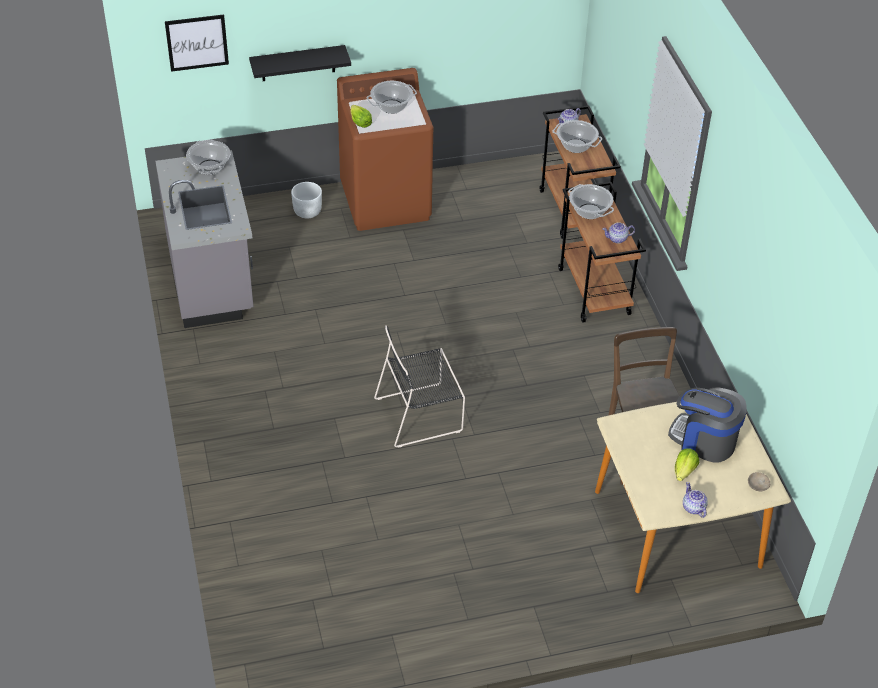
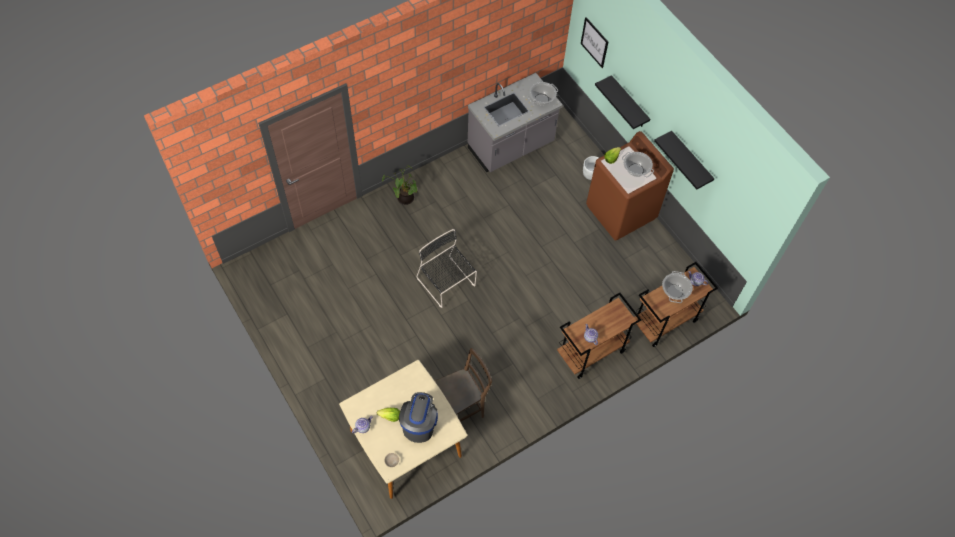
camera: 70 degrees right, 15 degrees up
cooking pot [568,184,614,219] -> none
none -> potted plant [382,165,417,205]
none -> black shelf [654,131,714,190]

